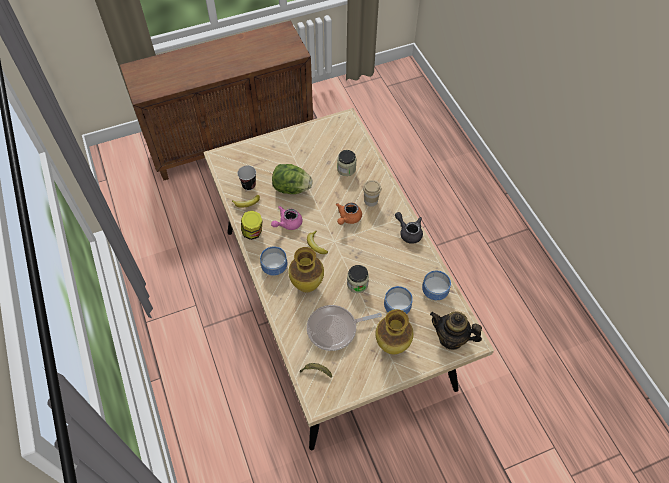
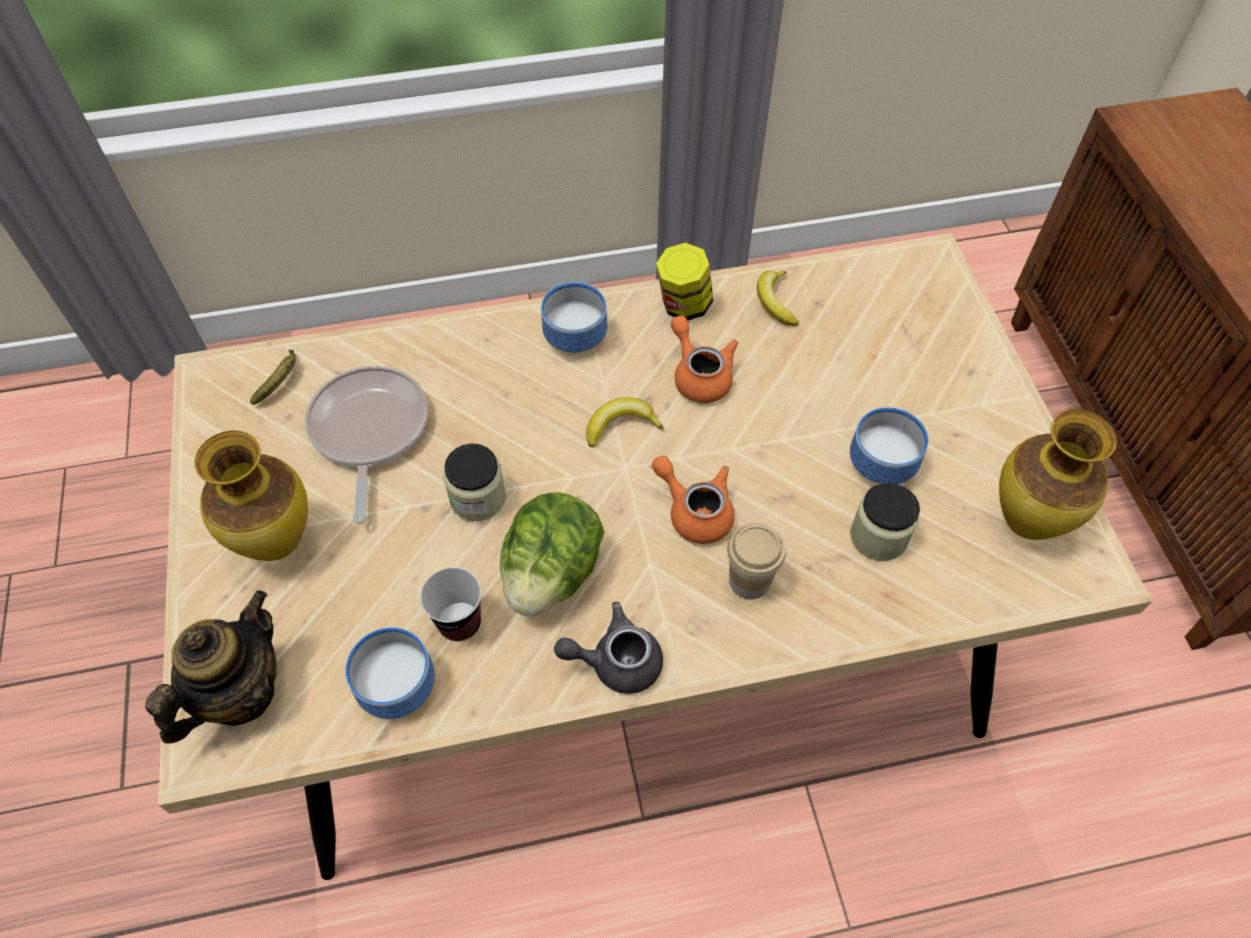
camera: 100 degrees right, 0 degrees up
cup [237,165,256,191] -> cup moved to [420,567,481,641]
pink teapot [271,206,302,230] -> orange teapot [671,316,738,403]
lettuce [272,164,313,194] -> lettuce moved to [500,492,605,617]
vase [288,247,324,292] -> vase moved to [999,409,1117,540]
bowl [384,286,413,314] -> bowl moved to [850,407,928,484]
grey teapot [395,212,423,244] -> grey teapot turned 150 degrees counterclockwise [554,602,663,694]

